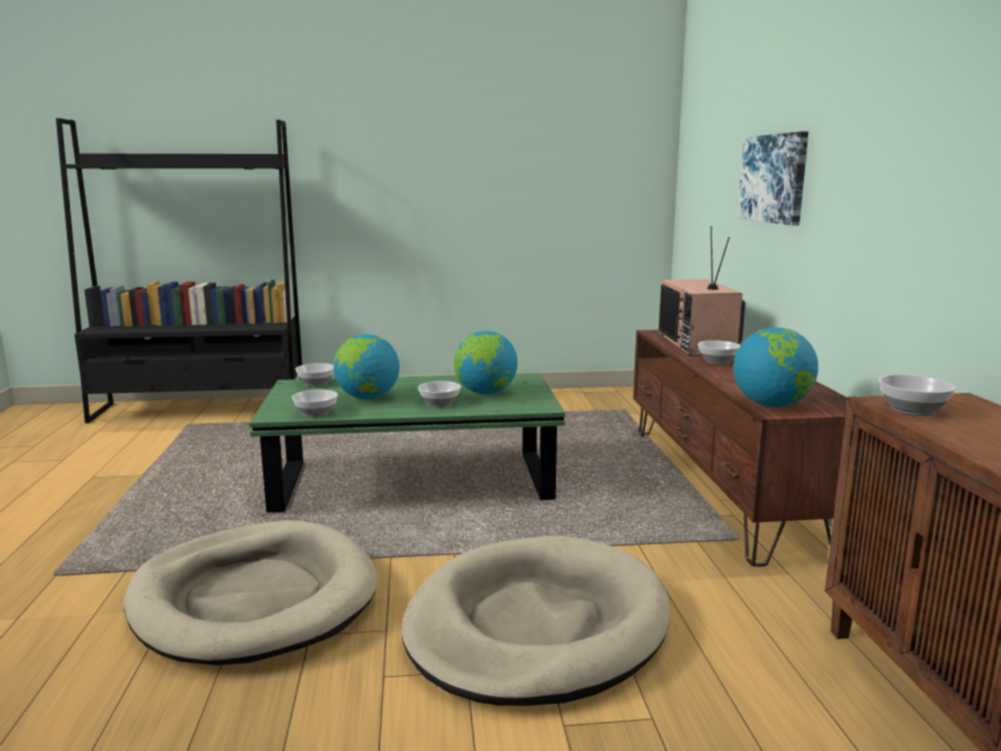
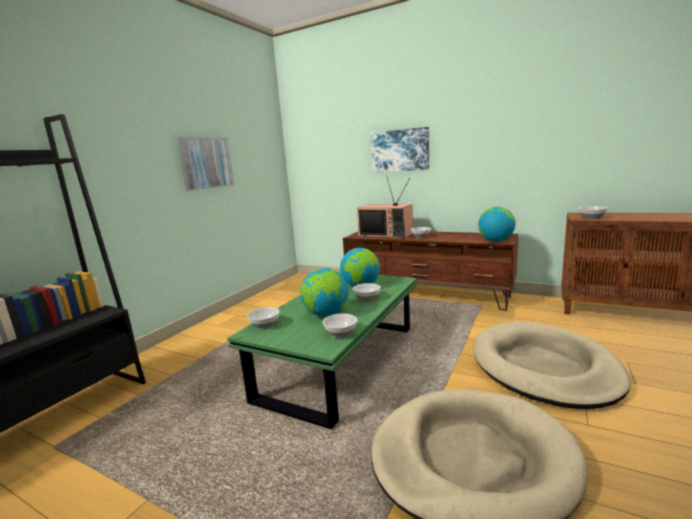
camera: 55 degrees left, 0 degrees up
none -> picture [177,137,234,191]

